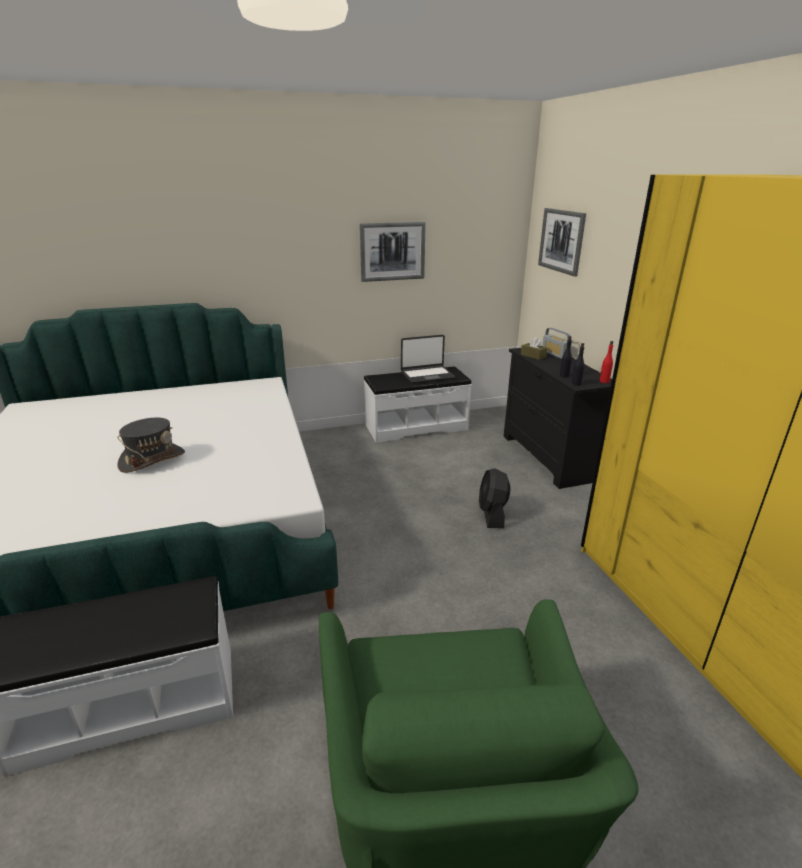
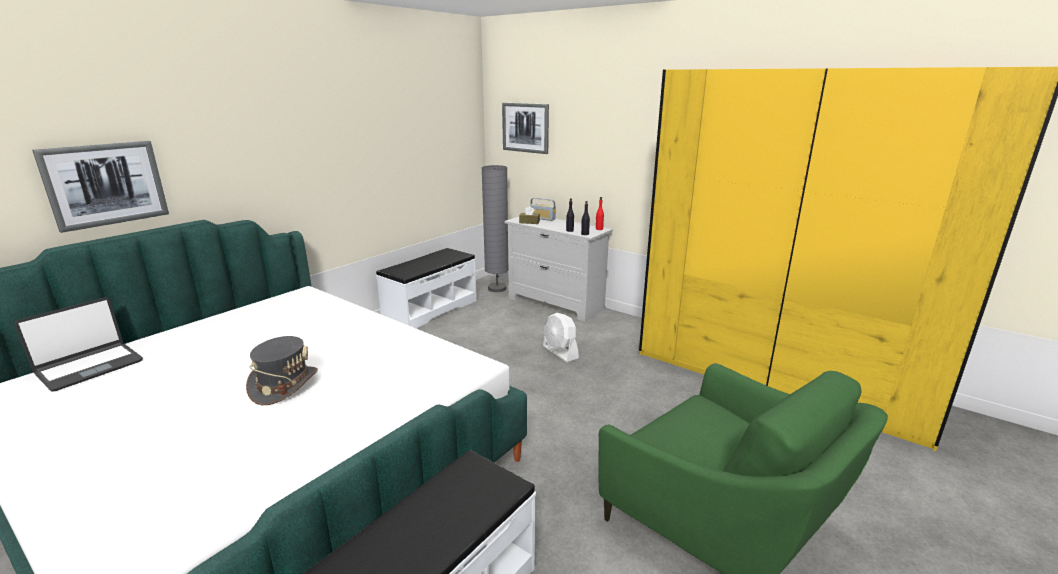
camera: 35 degrees left, 5 degrees down
picture [360,222,426,282] -> picture moved to [32,141,169,233]
laptop [401,335,456,384] -> laptop moved to [15,297,143,392]
black fan [479,468,511,528] -> white fan [543,313,579,362]
black dresser [503,348,612,489] -> white dresser [504,217,613,322]
none -> grey floor lamp [482,165,508,292]

